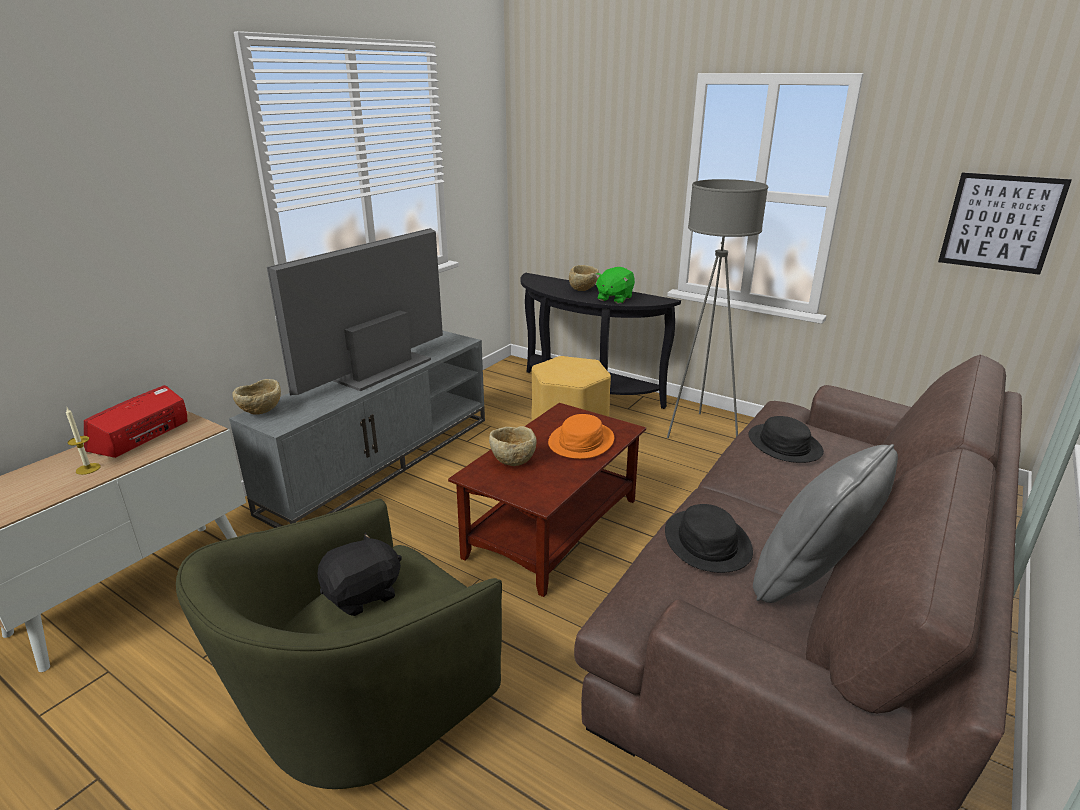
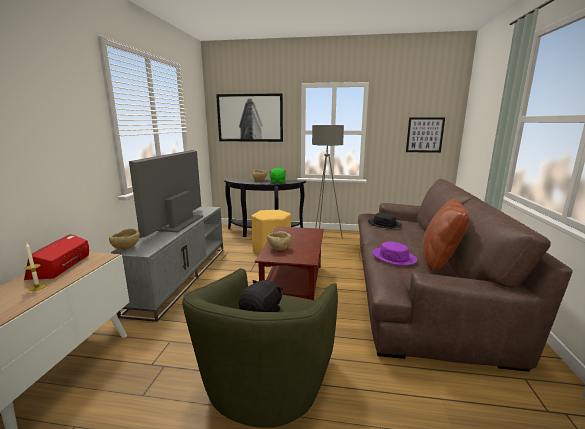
camera: 25 degrees left, 10 degrees down
orange hat [548,414,614,459] -> none
black hat [665,504,753,573] -> purple hat [372,241,417,266]
grey pillow [753,444,898,603] -> brown pillow [422,199,469,271]
none -> picture [216,93,283,142]

